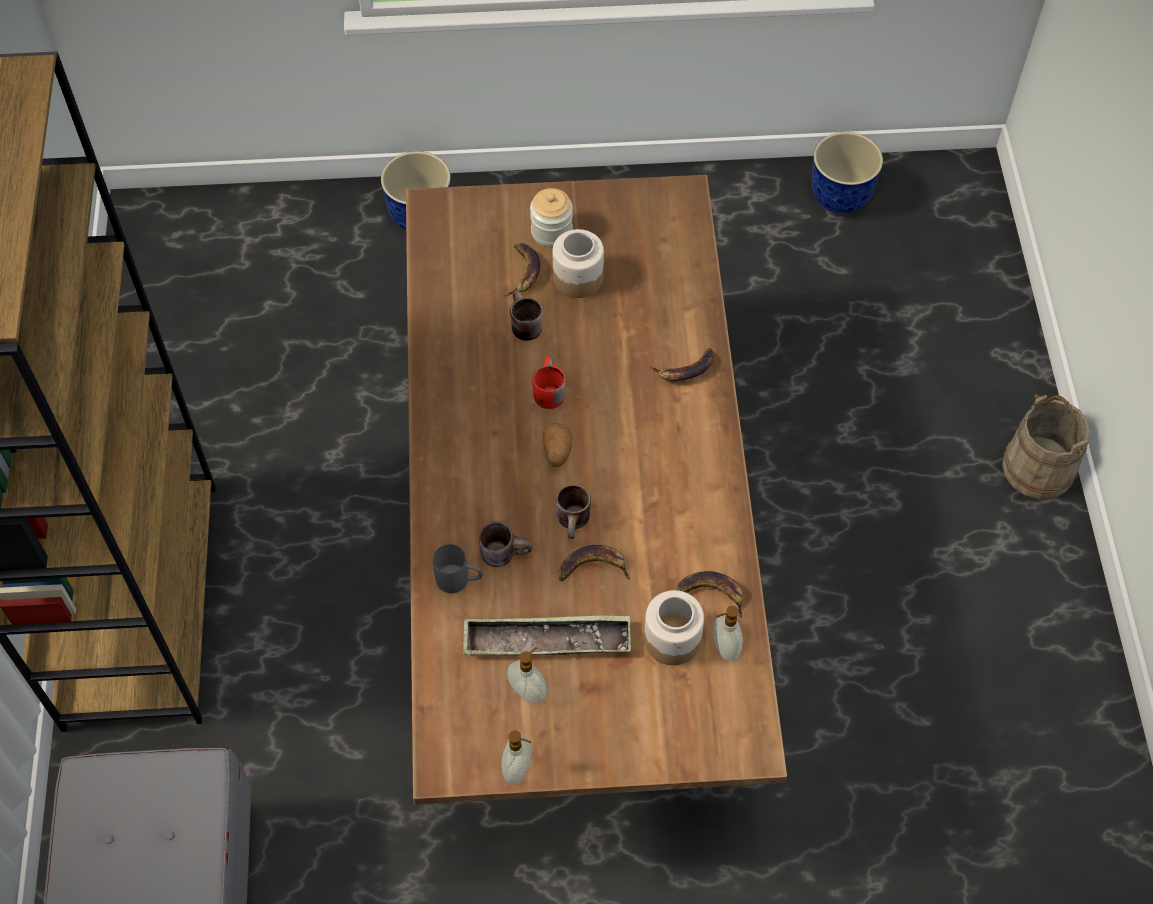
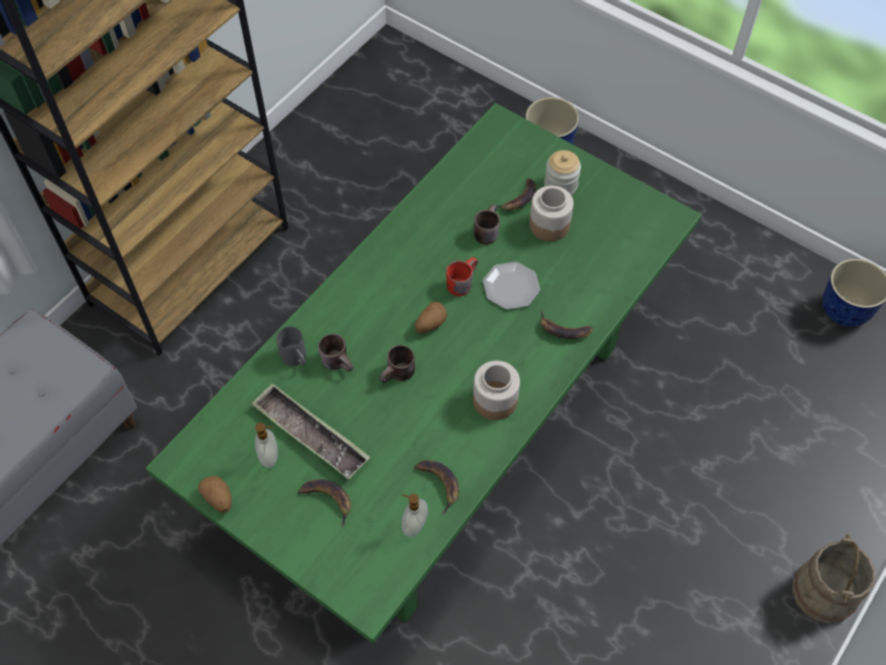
camera: 40 degrees right, 0 degrees up
brown dining table [406,175,787,805] -> green dining table [146,103,702,644]
soap dispenser [501,730,531,784] -> potato [198,476,232,513]
banana [559,545,630,581] -> banana moved to [298,479,351,528]
jar [644,590,704,665] -> jar moved to [473,361,520,420]
none -> plate [483,262,540,310]

